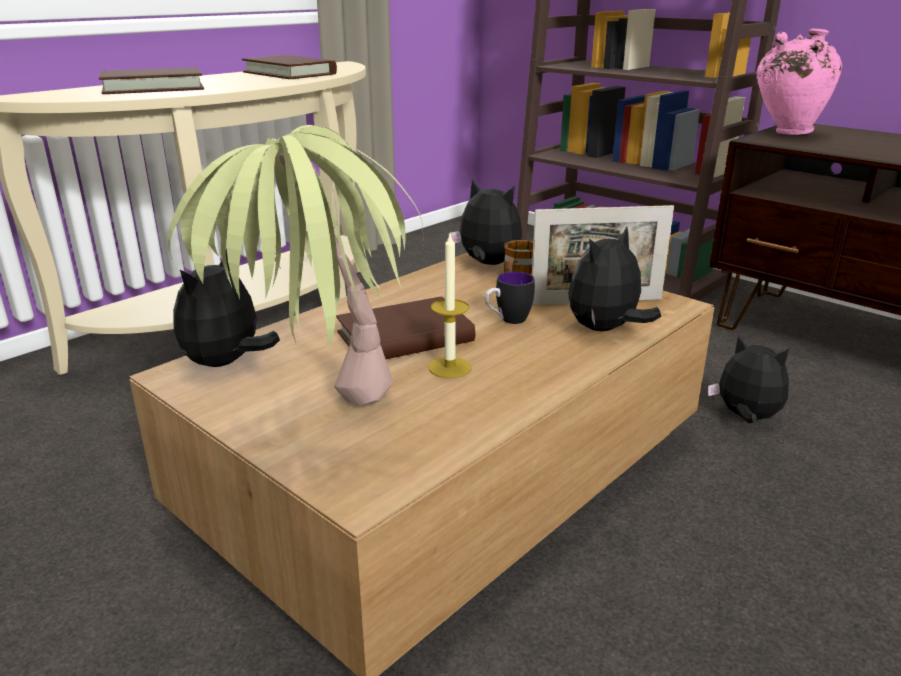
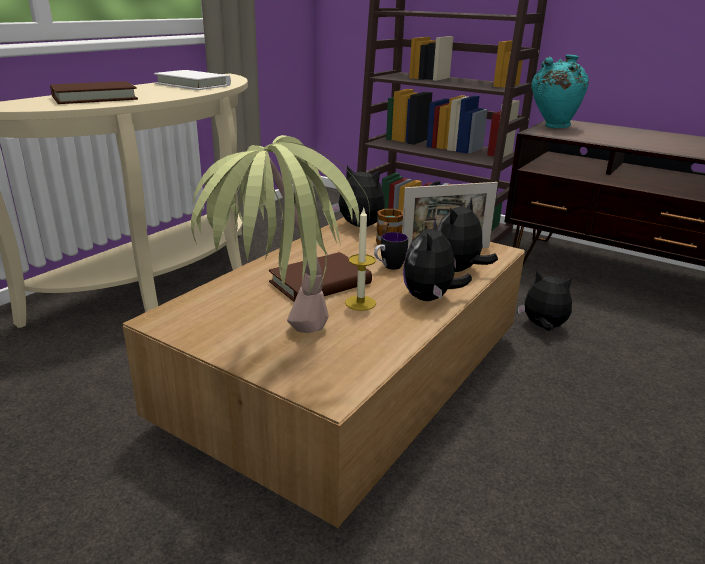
camera: 10 degrees left, 0 degrees up
plush toy [173,248,280,367] -> plush toy moved to [403,218,472,301]
brown book [242,55,337,79] -> white book [154,70,231,90]
pink vase [756,29,842,135] -> turquoise vase [531,54,589,128]

